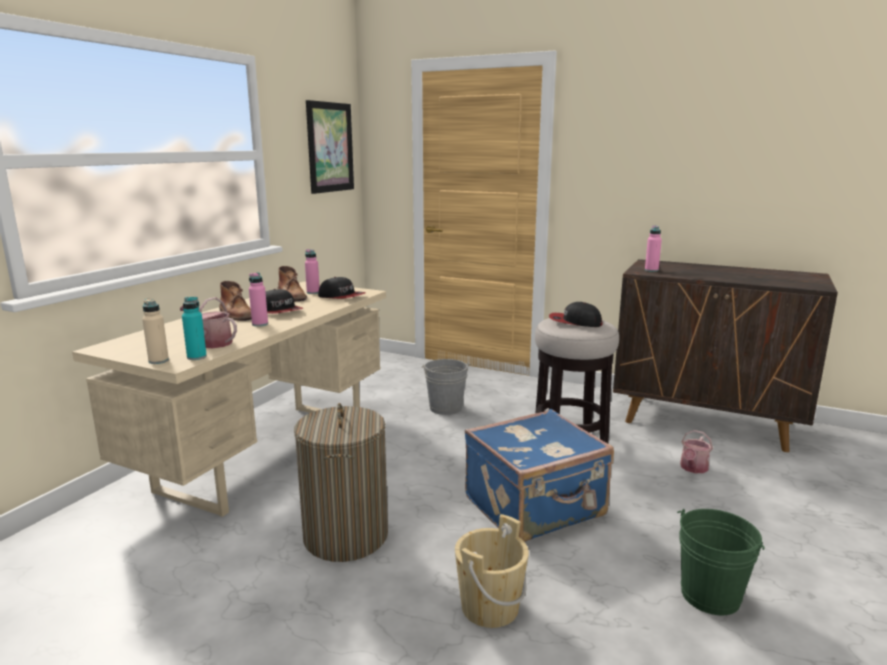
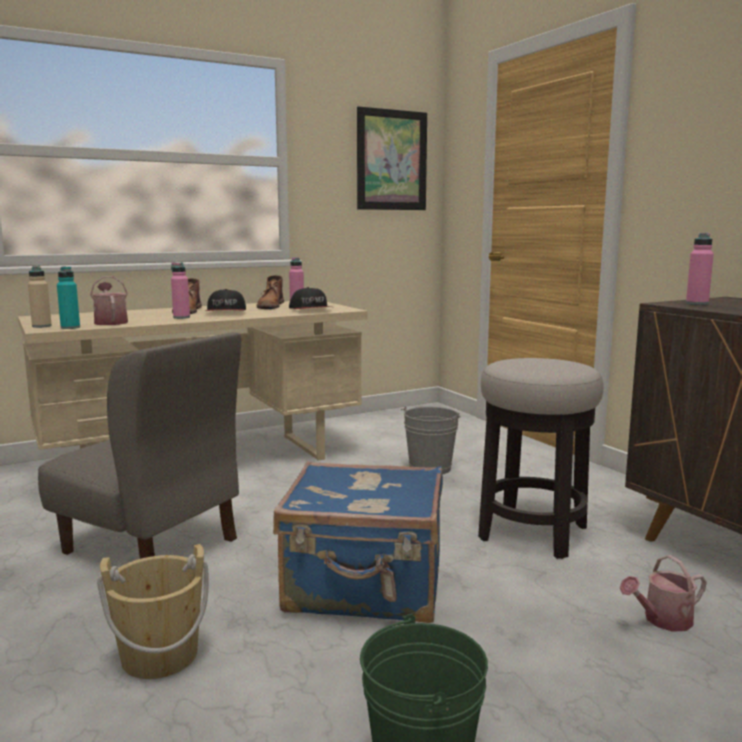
camera: 35 degrees right, 5 degrees down
laundry basket [294,403,388,562] -> grey chair [38,332,241,559]
cap [549,302,603,327] -> none

